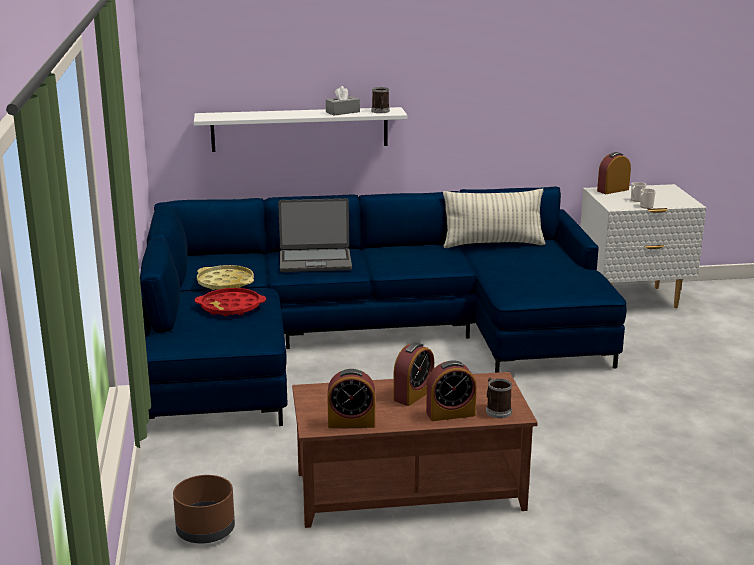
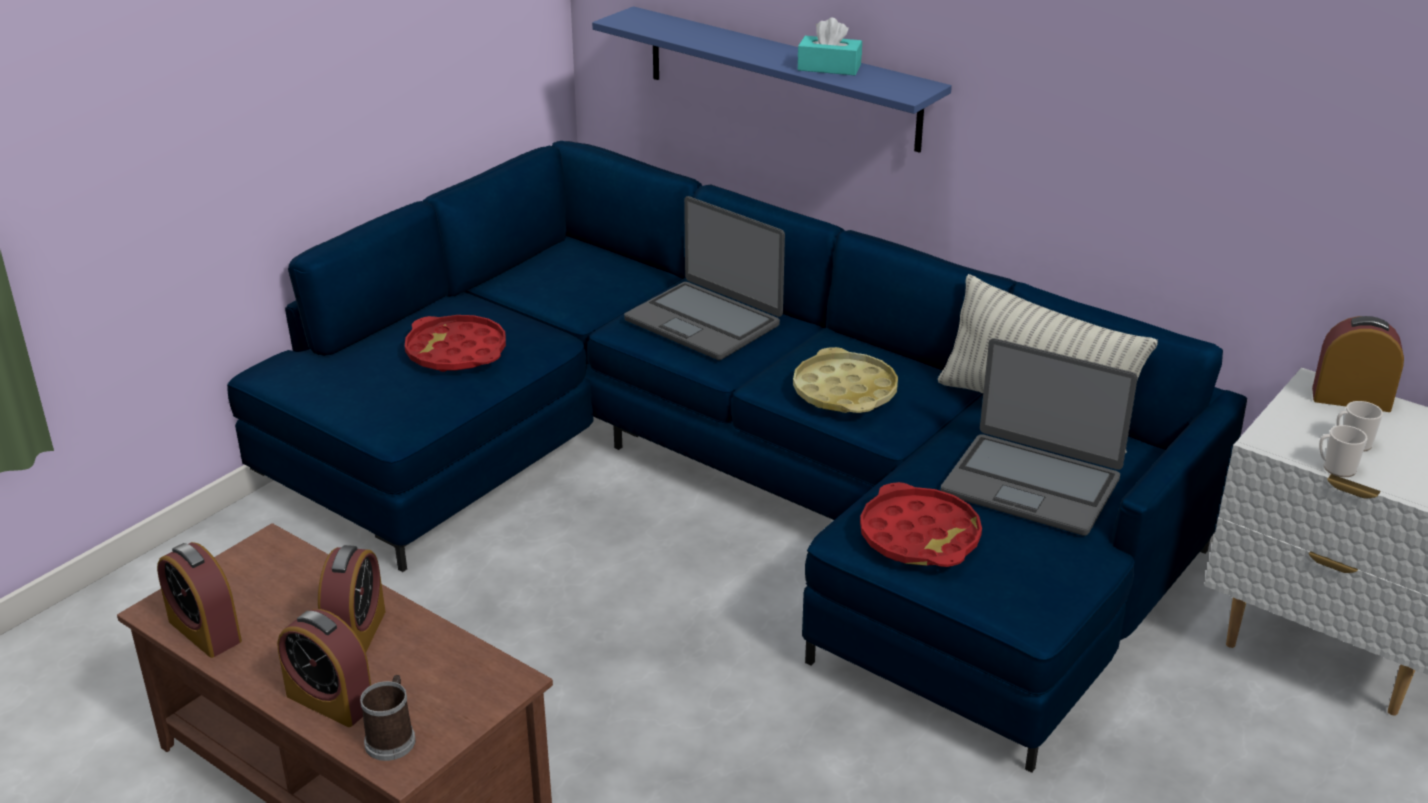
camera: 45 degrees right, 10 degrees up
brown planter [173,475,235,543] -> none
white shelf [194,107,407,152] -> blue shelf [592,6,952,153]
yellow tray [197,265,254,290] -> yellow tray moved to [793,347,898,413]
grey tissue box [326,86,360,116] -> turquoise tissue box [798,17,862,75]
mug [371,87,390,113] -> none
alarm clock [393,342,434,406] -> alarm clock turned 75 degrees counterclockwise [318,545,385,652]
none -> red tray [860,482,982,567]
none -> laptop [941,338,1138,536]

